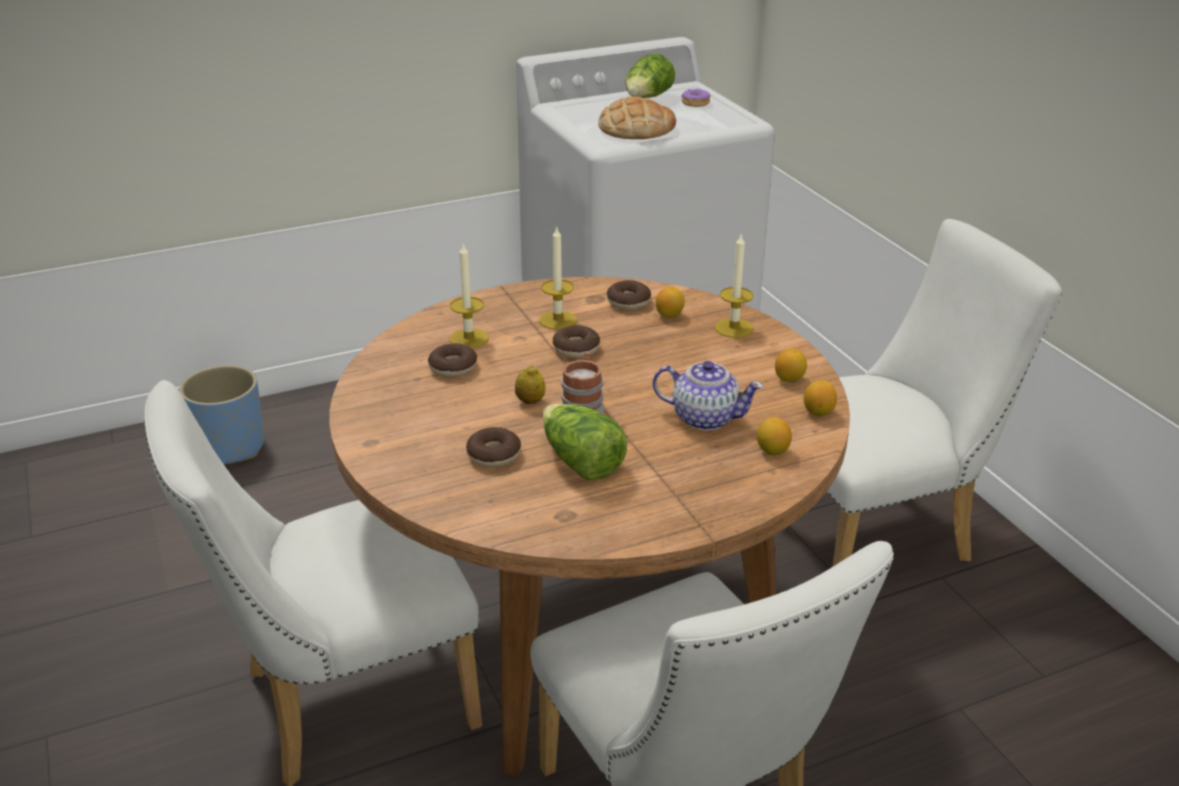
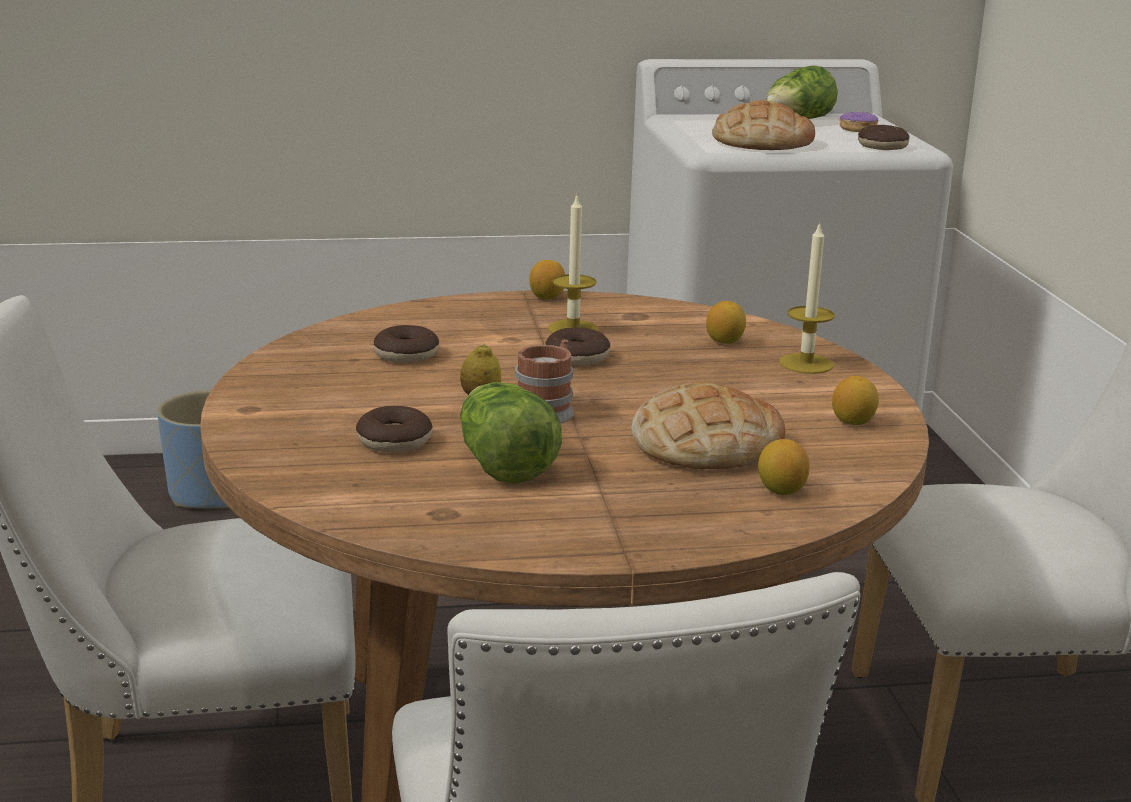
camera: 15 degrees right, 10 degrees down
candle [450,244,488,348] -> none
donut [607,280,651,310] -> donut moved to [858,125,909,150]
teapot [653,361,764,431] -> bread [631,381,785,469]
lemon [804,380,837,416] -> lemon moved to [529,260,565,300]

